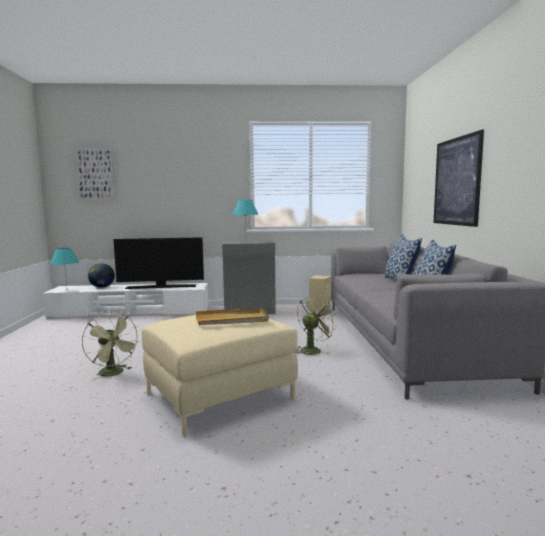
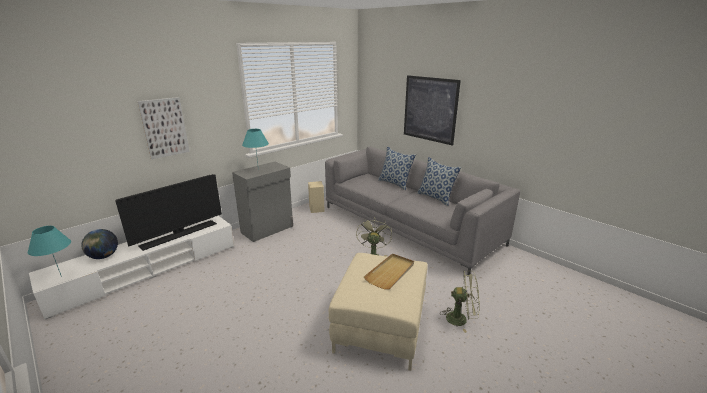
camera: 40 degrees left, 15 degrees up
picture [76,149,115,200] -> picture moved to [138,97,190,159]
green fan [82,312,140,380] -> green fan moved to [441,271,480,333]

